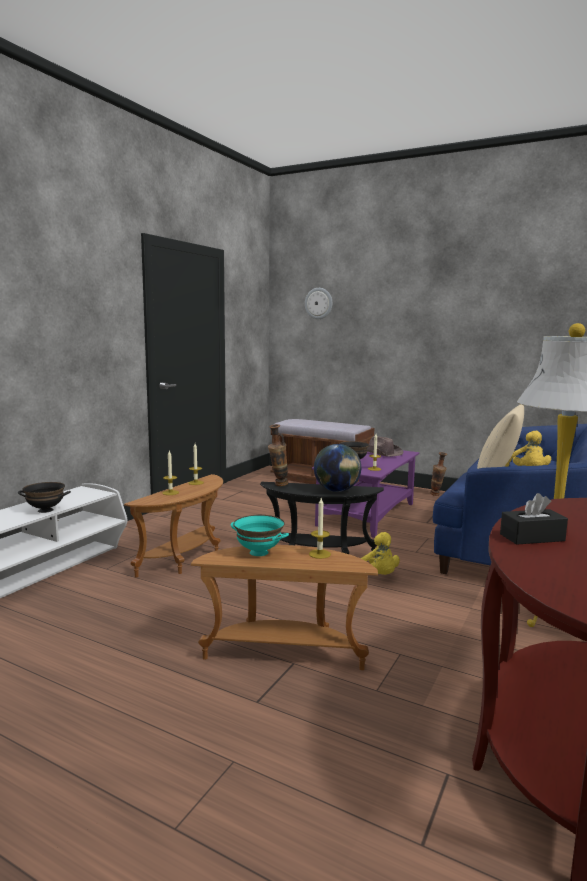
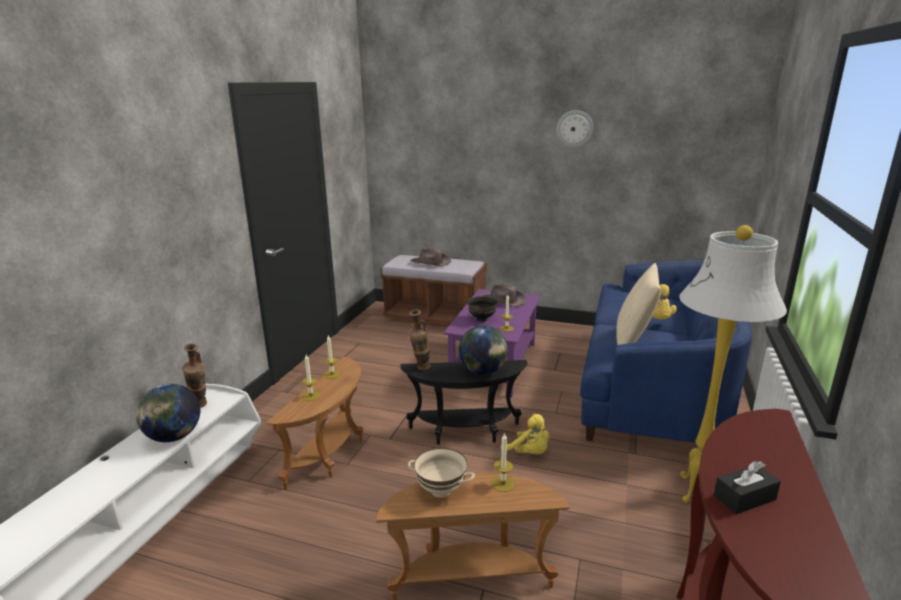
camera: 10 degrees left, 10 degrees up
black bowl [18,482,71,513] -> globe [136,384,200,442]
turquoise bowl [231,515,289,556] -> beige bowl [408,448,475,498]
wall clock [305,288,332,319] -> wall clock moved to [557,110,594,148]
vase [430,452,447,496] -> vase moved to [182,344,207,408]
none -> brown hat [410,248,451,266]

